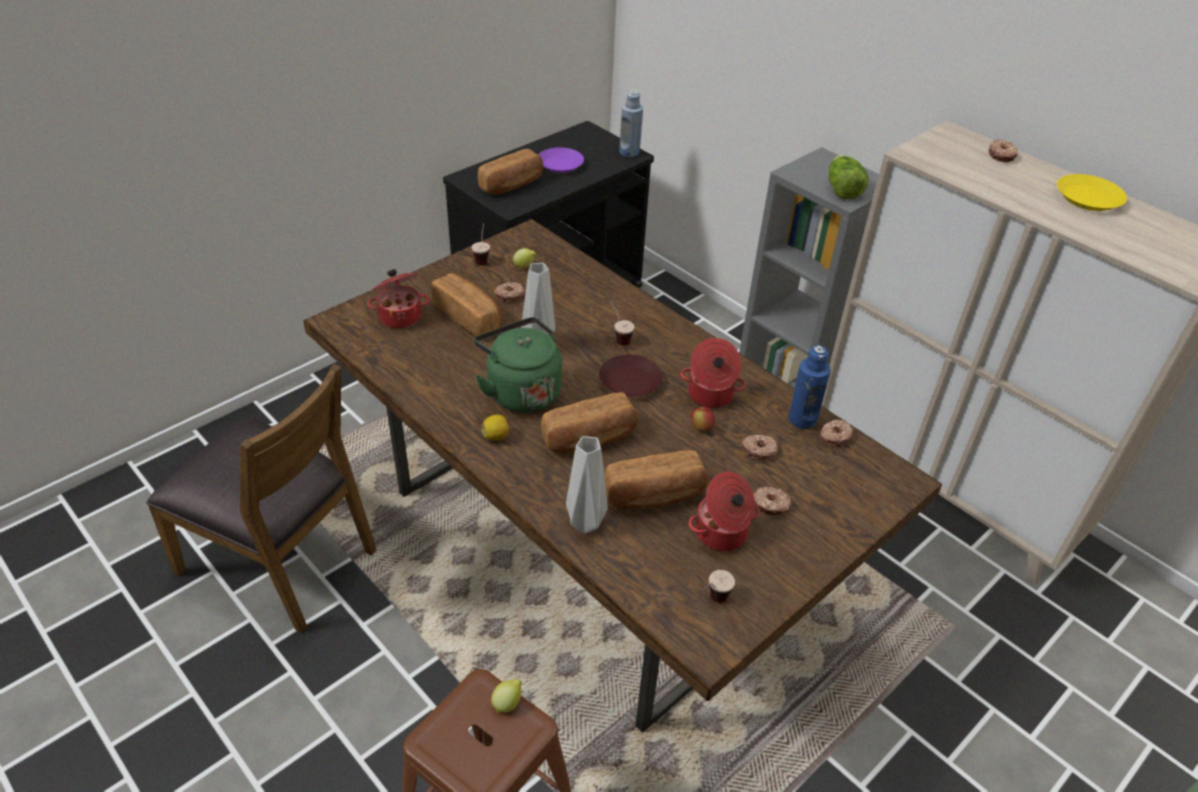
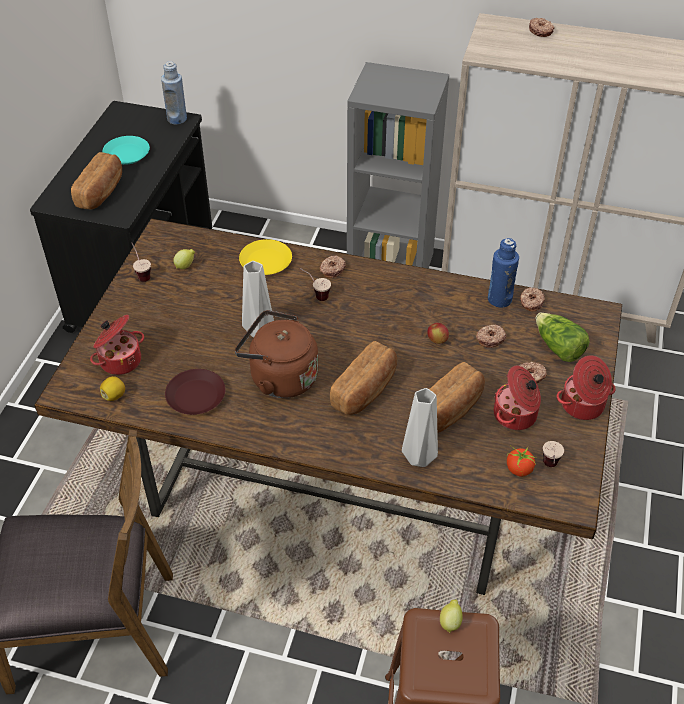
camera: 30 degrees left, 5 degrees up
bread [432,273,503,336] -> none
green kettle [474,317,562,413] -> brown kettle [235,310,318,398]
lemon [482,414,509,441] -> lemon moved to [100,376,125,401]
donut [494,282,525,303] -> donut moved to [319,256,346,278]
purple plate [539,147,584,173] -> turquoise plate [102,136,150,165]
brown plate [599,355,662,397] -> brown plate moved to [165,369,226,415]
cooking pot [680,338,746,408] -> cooking pot moved to [556,355,616,420]
lettuce [829,155,869,199] -> lettuce moved to [536,313,590,362]
yellow plate [1057,174,1127,211] -> yellow plate moved to [239,239,292,275]
none -> tomato [507,445,537,477]

